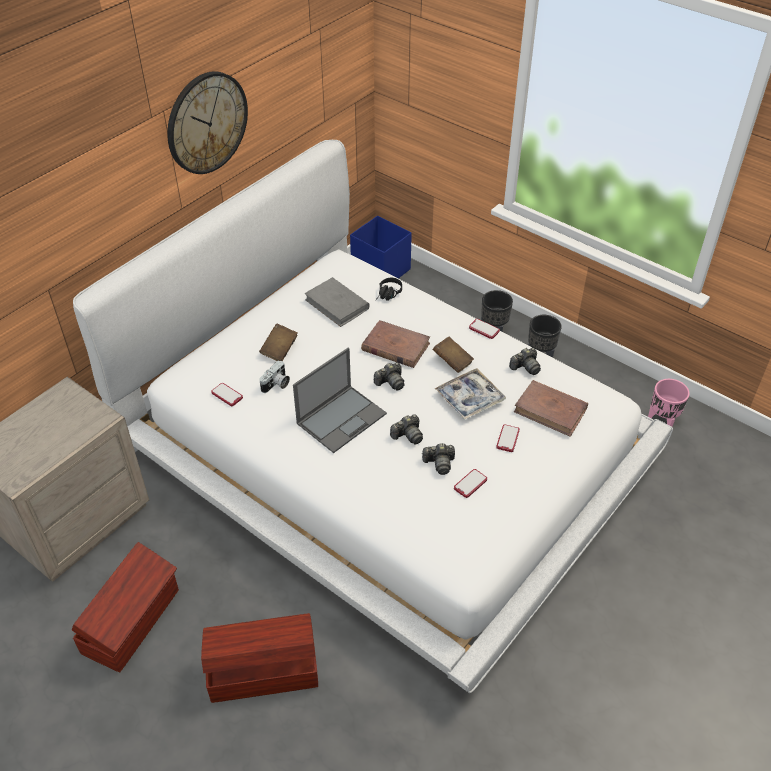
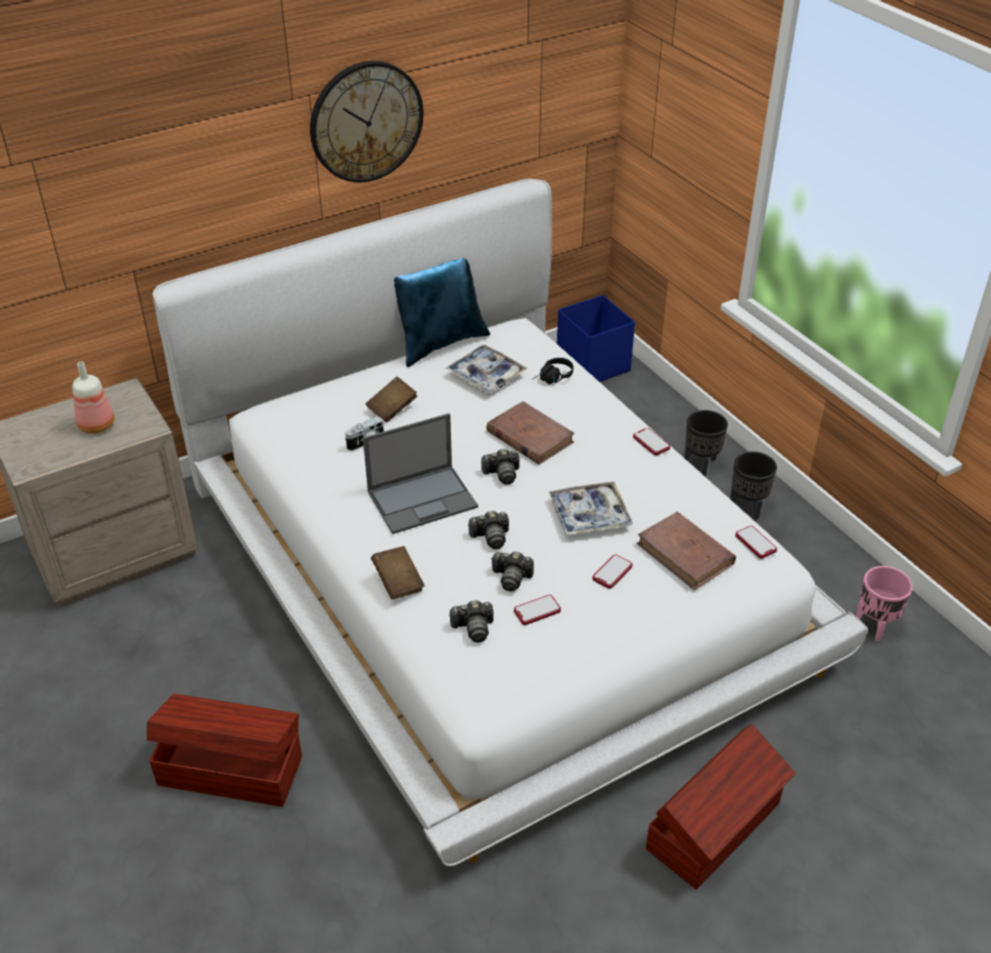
camera: 20 degrees right, 5 degrees down
brown storage box [72,542,179,673] -> brown storage box moved to [646,724,796,890]
phone [211,383,243,406] -> phone moved to [735,526,777,559]
grey book [304,277,370,327] -> tray [445,345,528,393]
brown book [433,337,474,373] -> brown book moved to [371,546,425,599]
camera [509,348,541,375] -> camera moved to [449,600,494,643]
none -> bottle [72,362,115,434]
none -> blue pillow [394,258,490,367]

